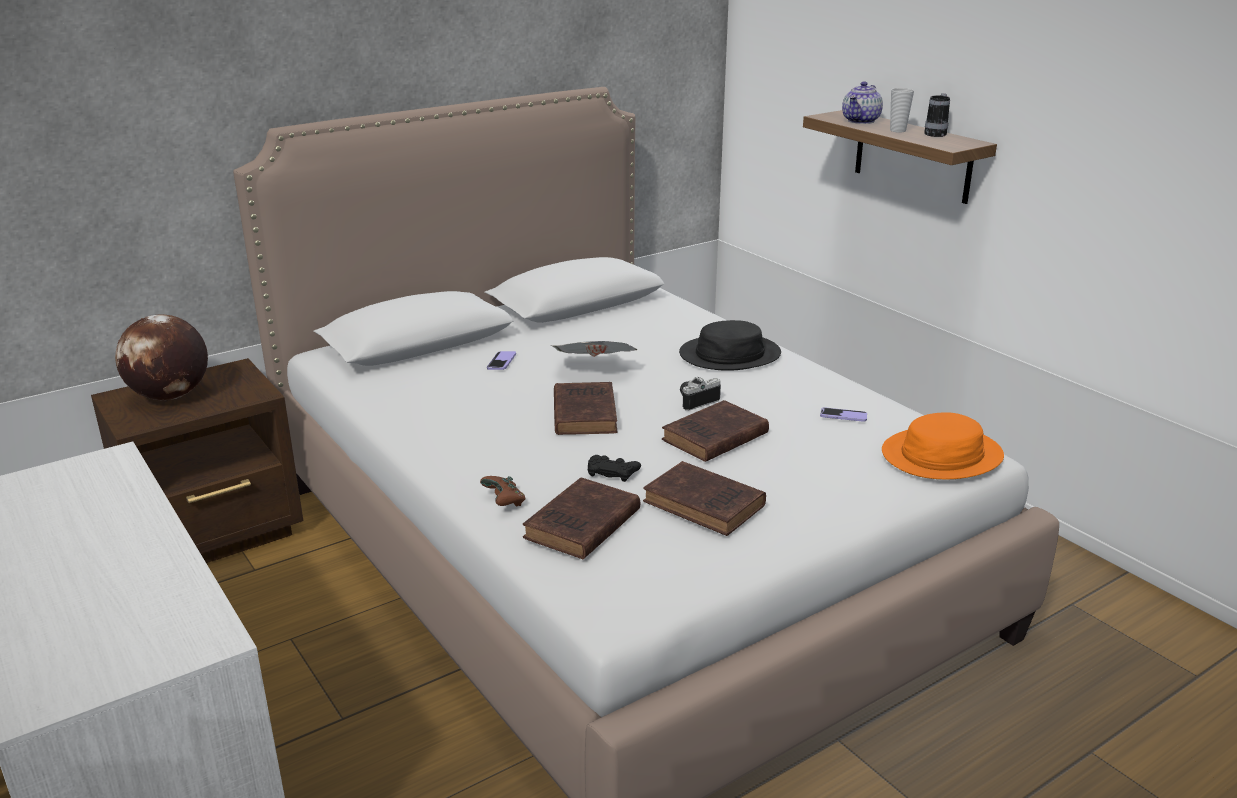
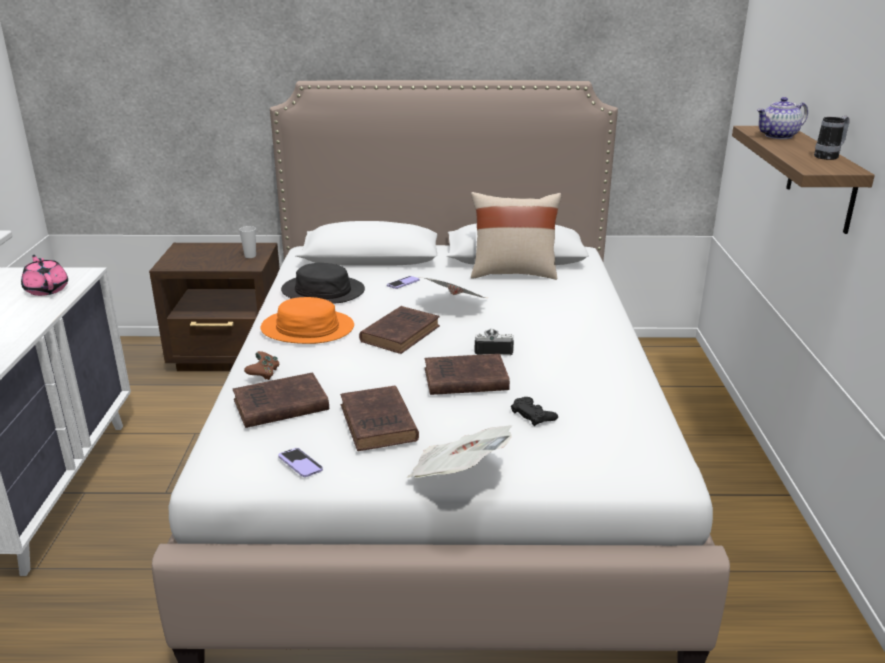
camera: 35 degrees right, 0 degrees up
globe [115,314,208,400] -> none
black game controller [588,455,641,482] -> black game controller moved to [511,397,558,426]
black hat [679,320,781,371] -> black hat moved to [281,263,365,304]
phone [820,407,867,422] -> phone moved to [278,448,323,477]
orange hat [882,413,1004,479] -> orange hat moved to [260,297,354,344]
cup [890,88,914,133] -> cup moved to [239,226,256,258]
none -> pink teapot [21,255,68,296]
none -> newspaper [407,425,512,478]
none -> beige pillow [471,192,561,280]

